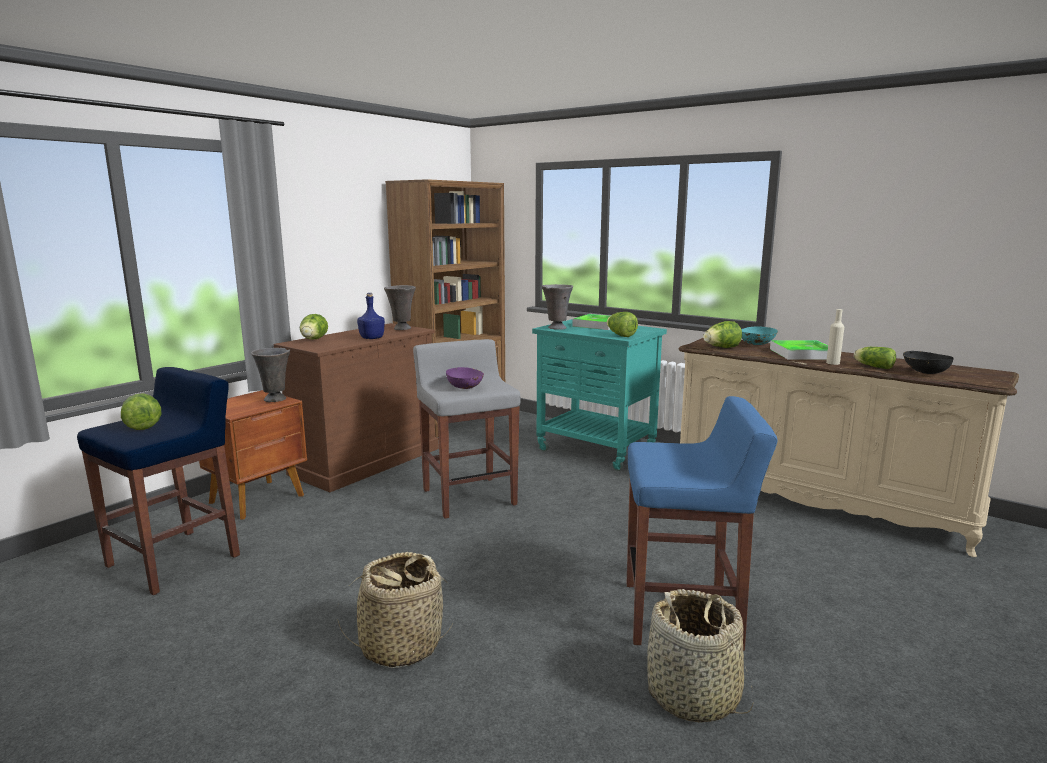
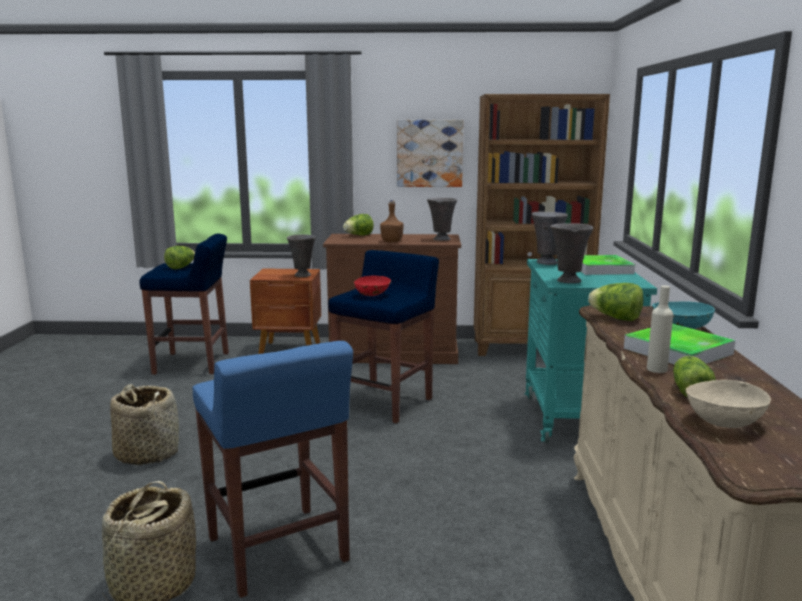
camera: 55 degrees right, 0 degrees up
blue bottle [357,293,385,339] -> brown bottle [380,200,404,242]
grey stool [413,339,520,519] -> blue stool [328,250,439,423]
purple bowl [446,367,484,389] -> red bowl [354,276,391,296]
lettuce [607,312,638,337] -> grey vase [550,223,593,283]
black bowl [903,351,954,374] -> beige bowl [686,380,771,428]
none -> picture [397,120,464,187]

